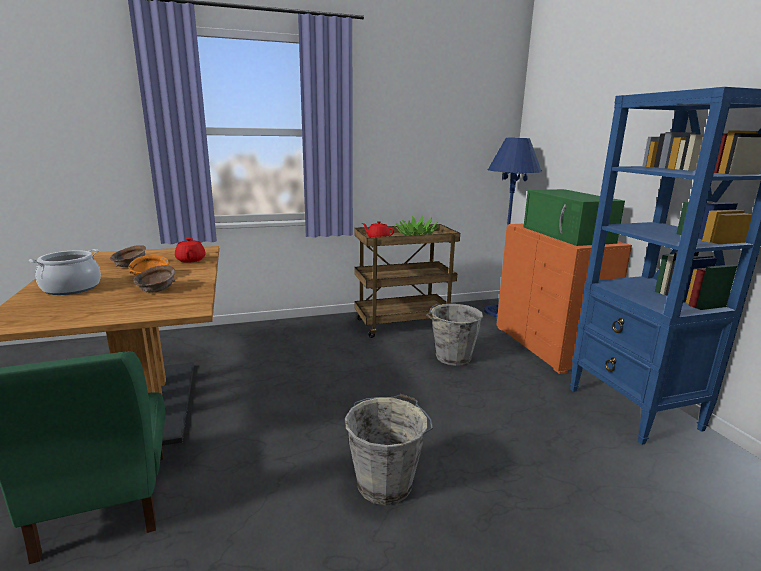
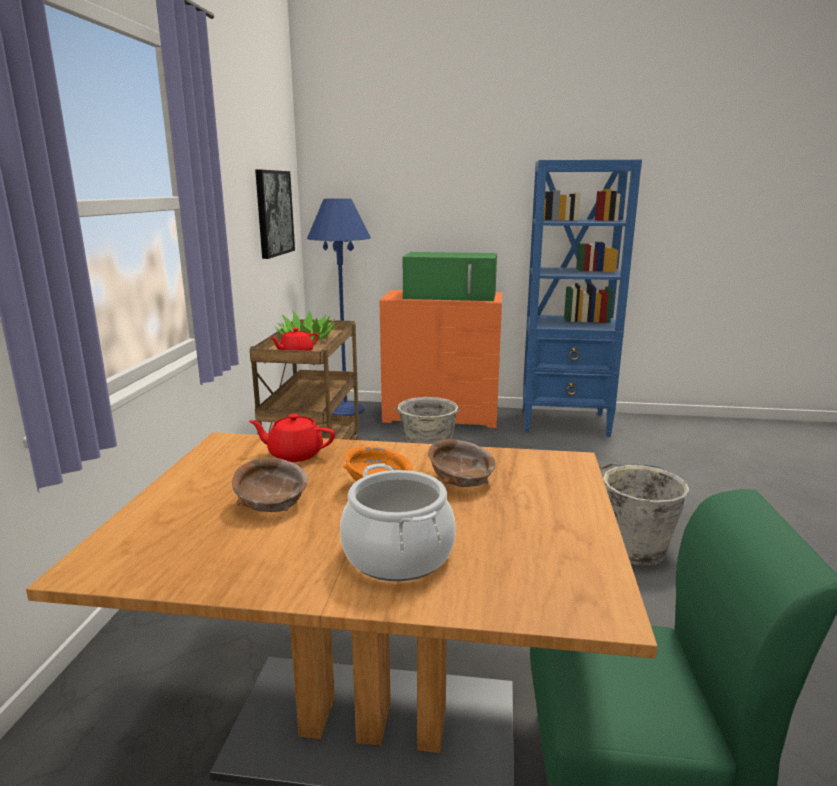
camera: 65 degrees left, 0 degrees up
none -> picture [255,170,295,259]

